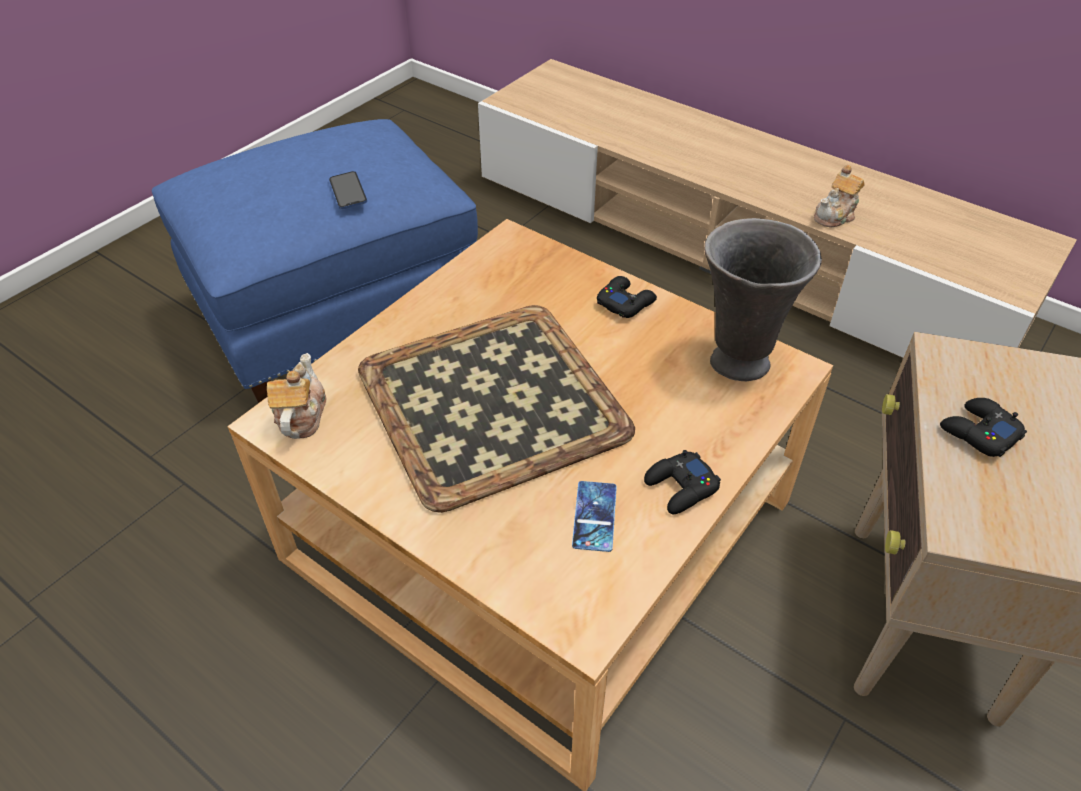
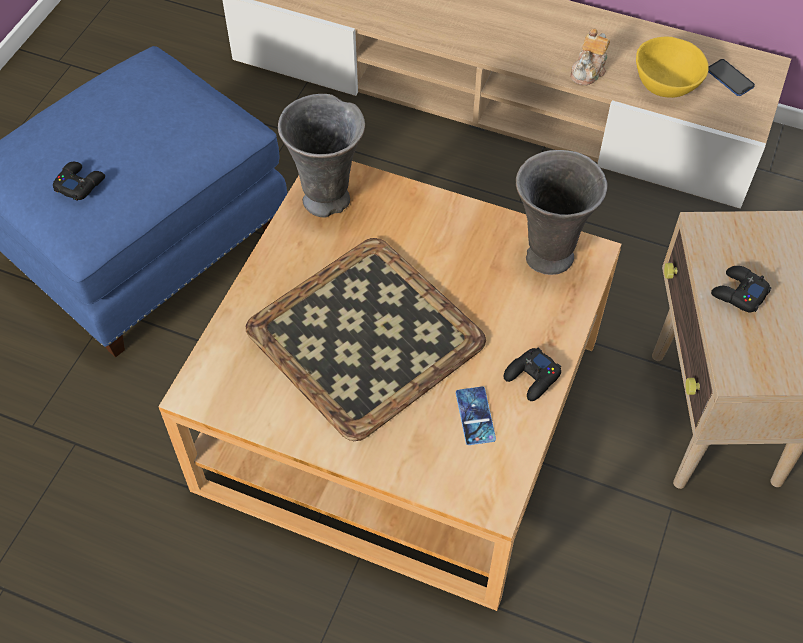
camera: 15 degrees left, 10 degrees up
teapot [267,353,326,439] -> none
phone [329,171,367,209] -> phone moved to [708,59,755,96]
black game controller [597,276,657,318] -> black game controller moved to [53,162,105,200]
none -> grey vase [278,94,365,218]
none -> yellow bowl [636,37,709,98]

